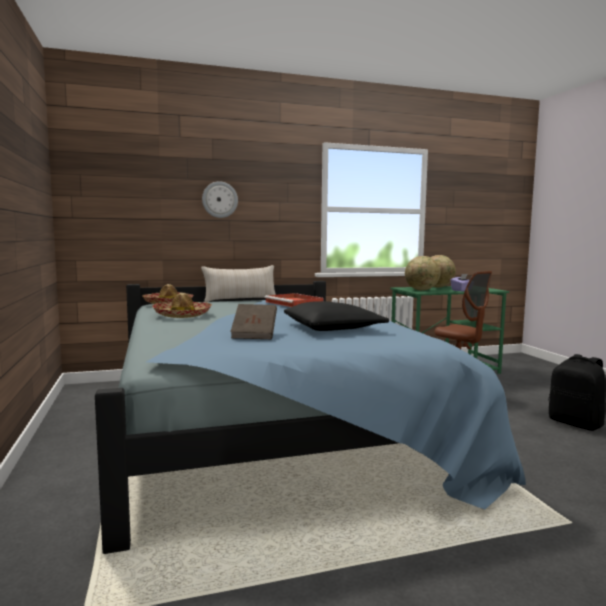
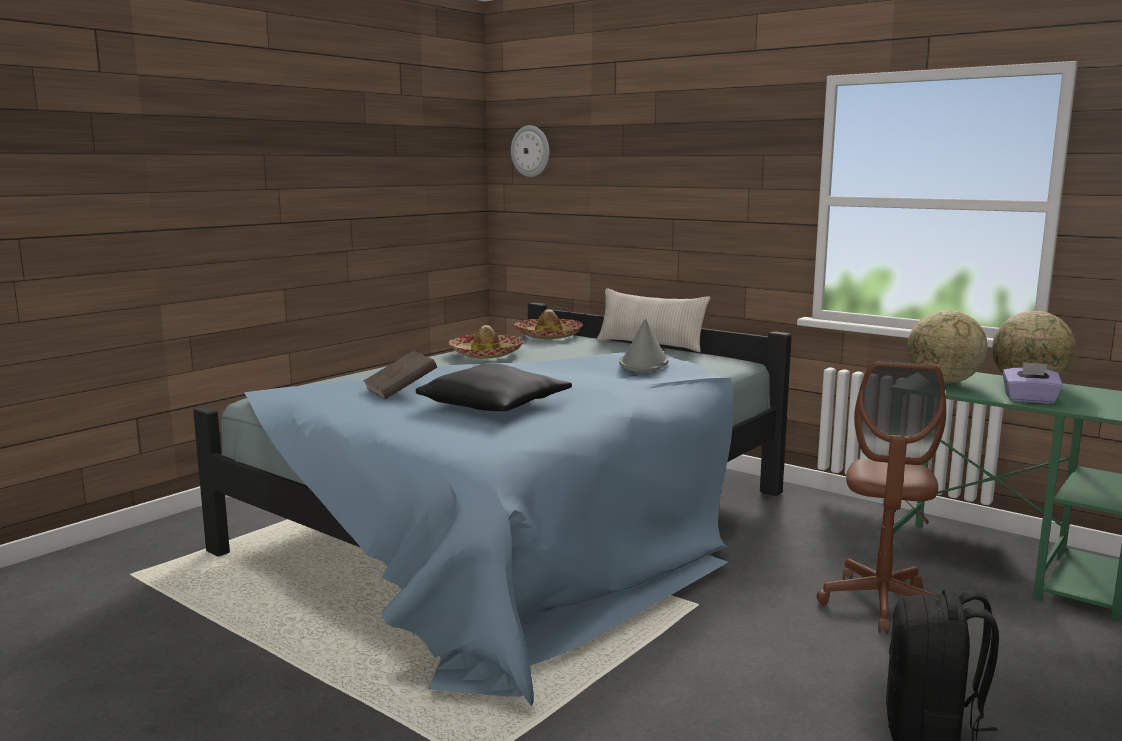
camera: 55 degrees right, 5 degrees up
wall clock [202,181,238,218] -> wall clock moved to [511,125,549,177]
red tray [264,293,324,307] -> grey hat [619,319,668,372]

